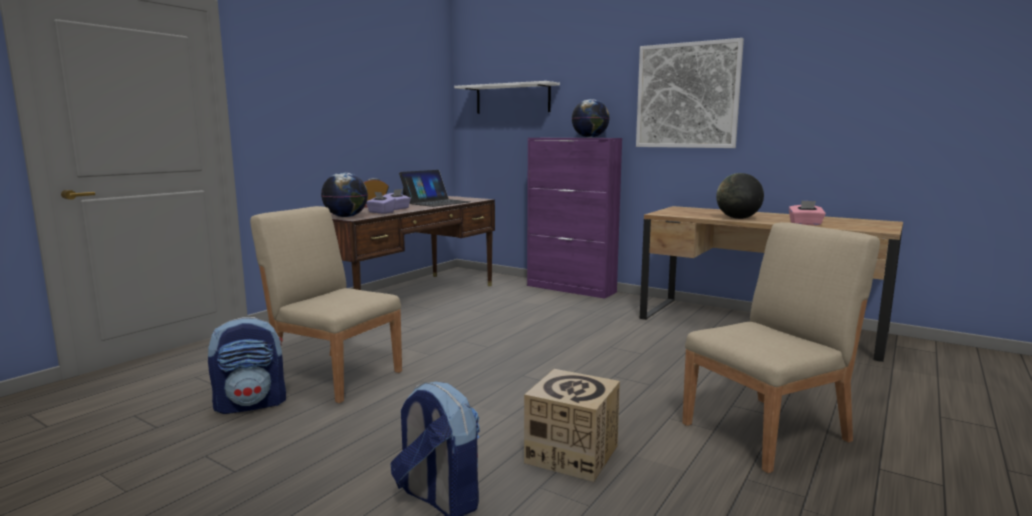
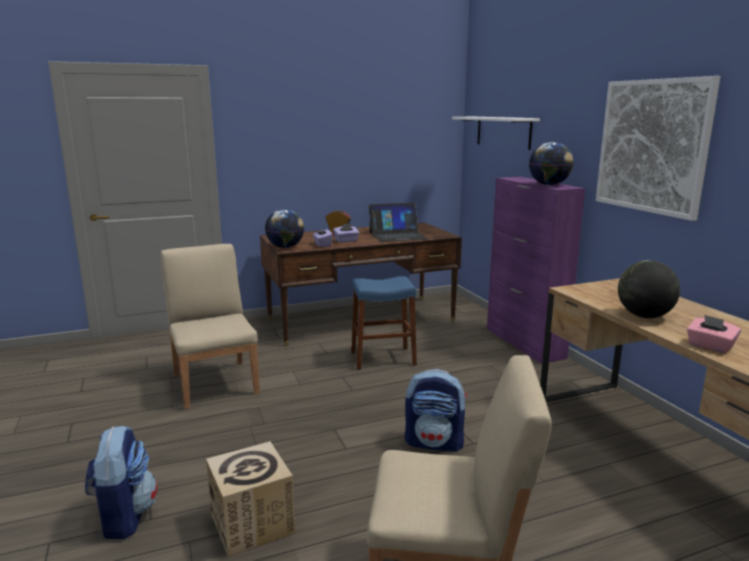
camera: 35 degrees right, 5 degrees up
backpack [208,317,286,414] -> backpack moved to [405,369,468,452]
none -> blue stool [351,276,417,370]

